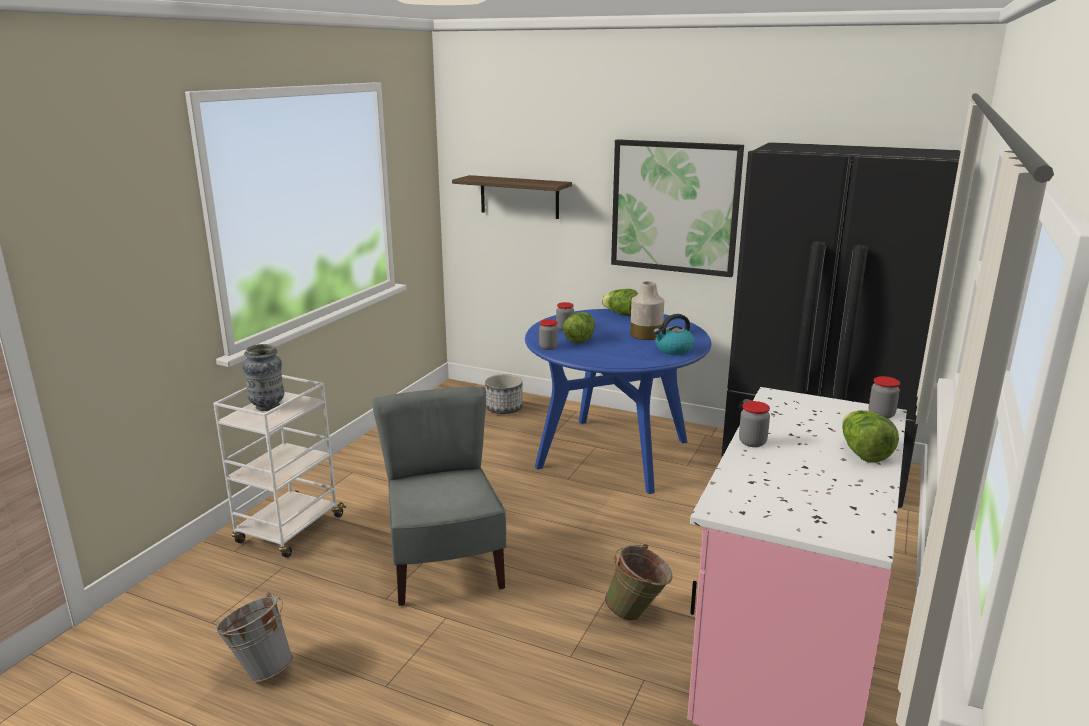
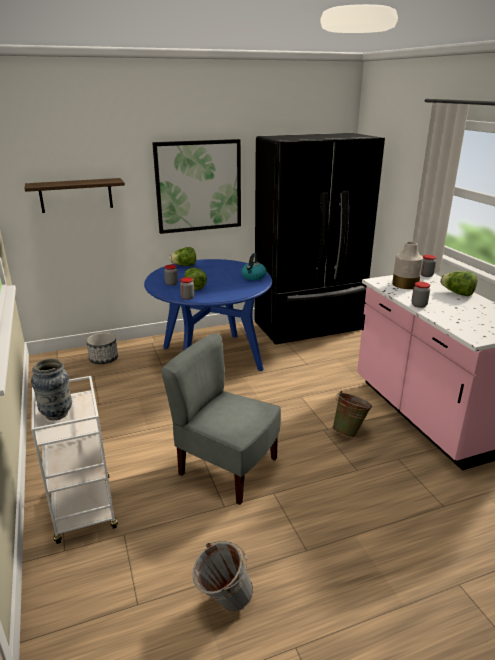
camera: 45 degrees left, 5 degrees up
beige vase [630,281,664,340] -> beige vase moved to [392,242,423,289]

